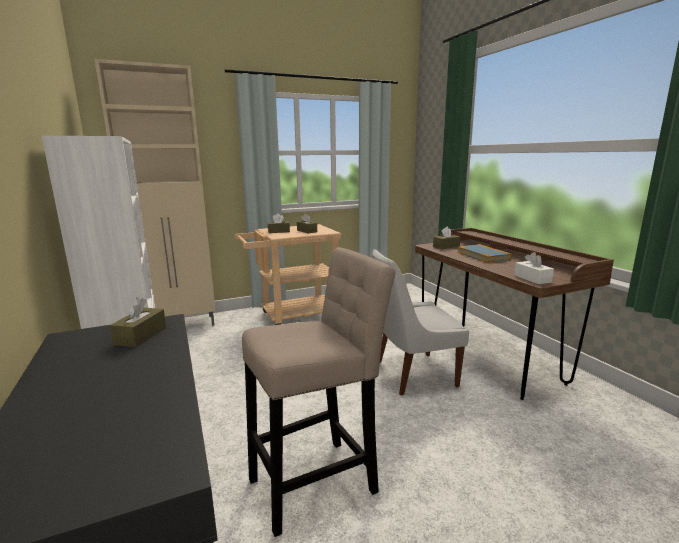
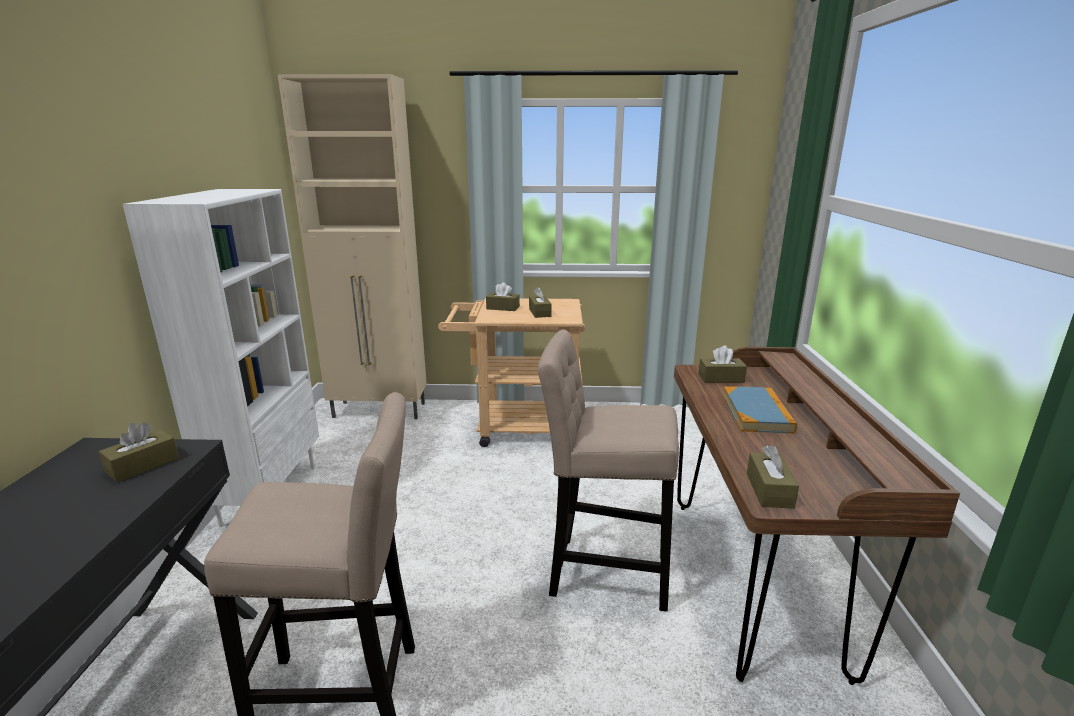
camera: 25 degrees right, 5 degrees up
white chair [372,249,469,396] -> beige stool [538,329,679,612]
white tissue box [514,252,554,284] -> brown tissue box [747,445,799,509]

